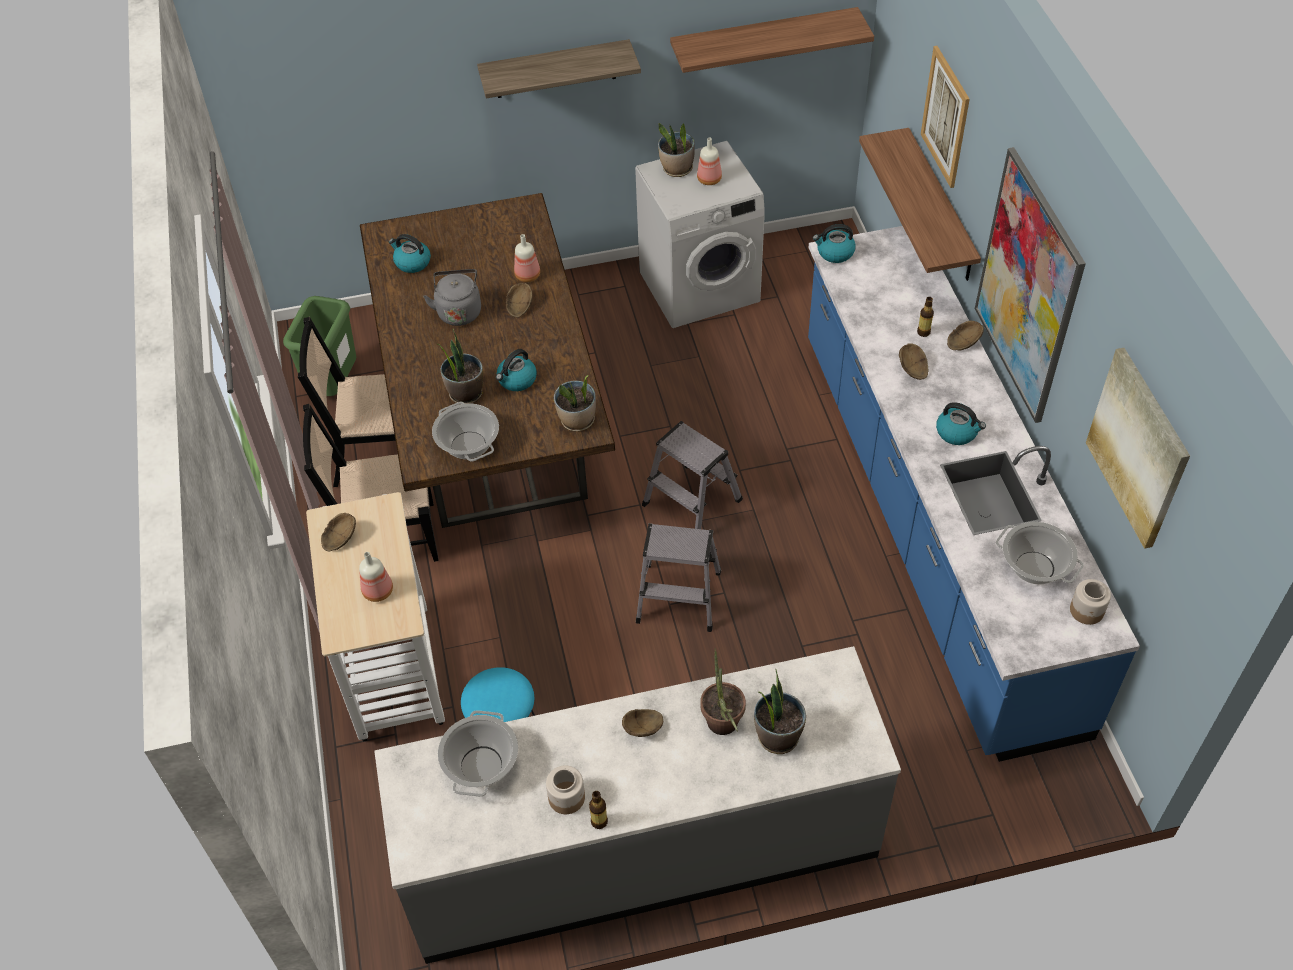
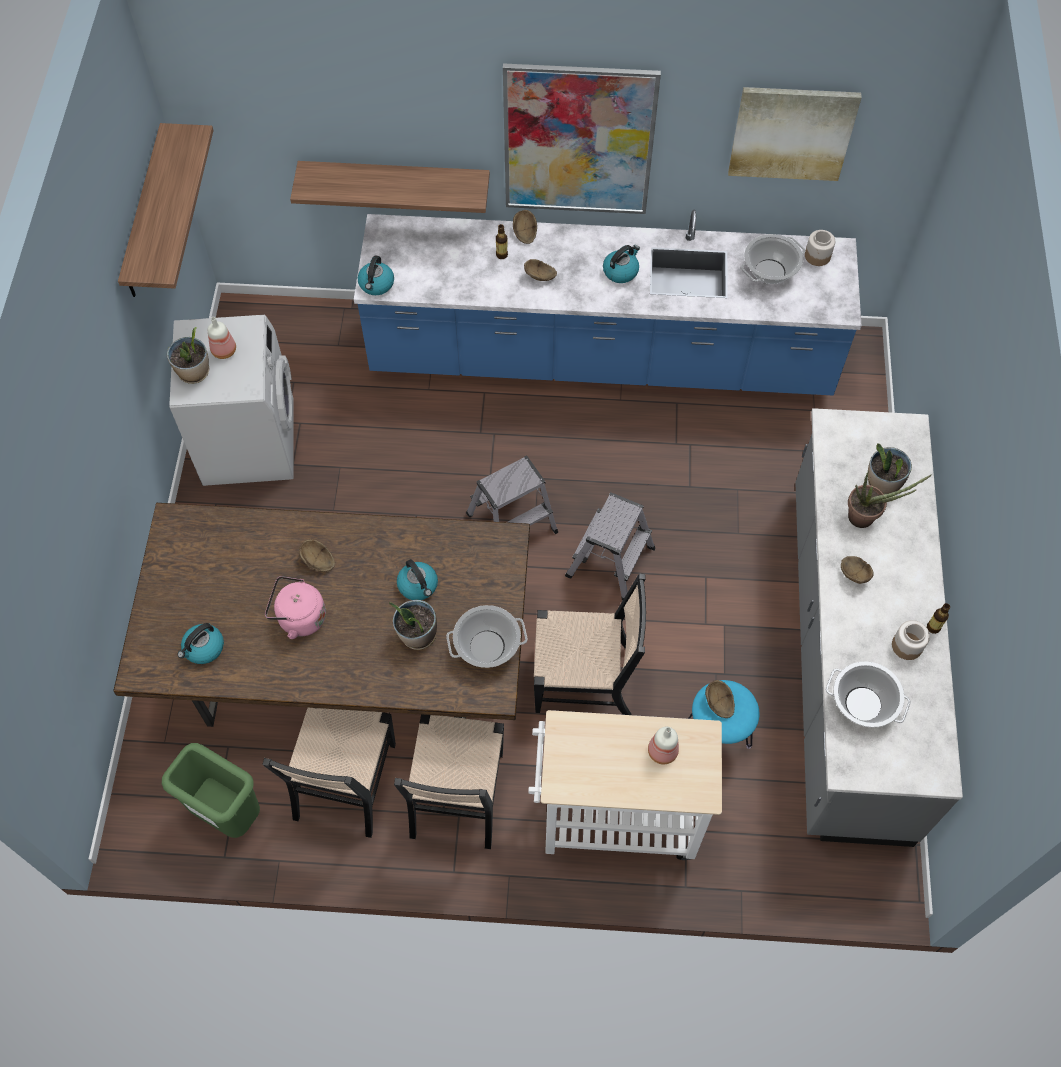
camera: 75 degrees left, 10 degrees up
brown bowl [321,513,356,552] -> brown bowl moved to [705,680,735,718]
grey kettle [423,269,481,326] -> pink kettle [265,576,326,639]
shelf [477,39,641,98] -> none
bottle [514,234,540,282] -> none
potted plant [554,375,596,432] -> none
picture [921,46,970,188] -> none
none -> chair [534,573,646,715]

